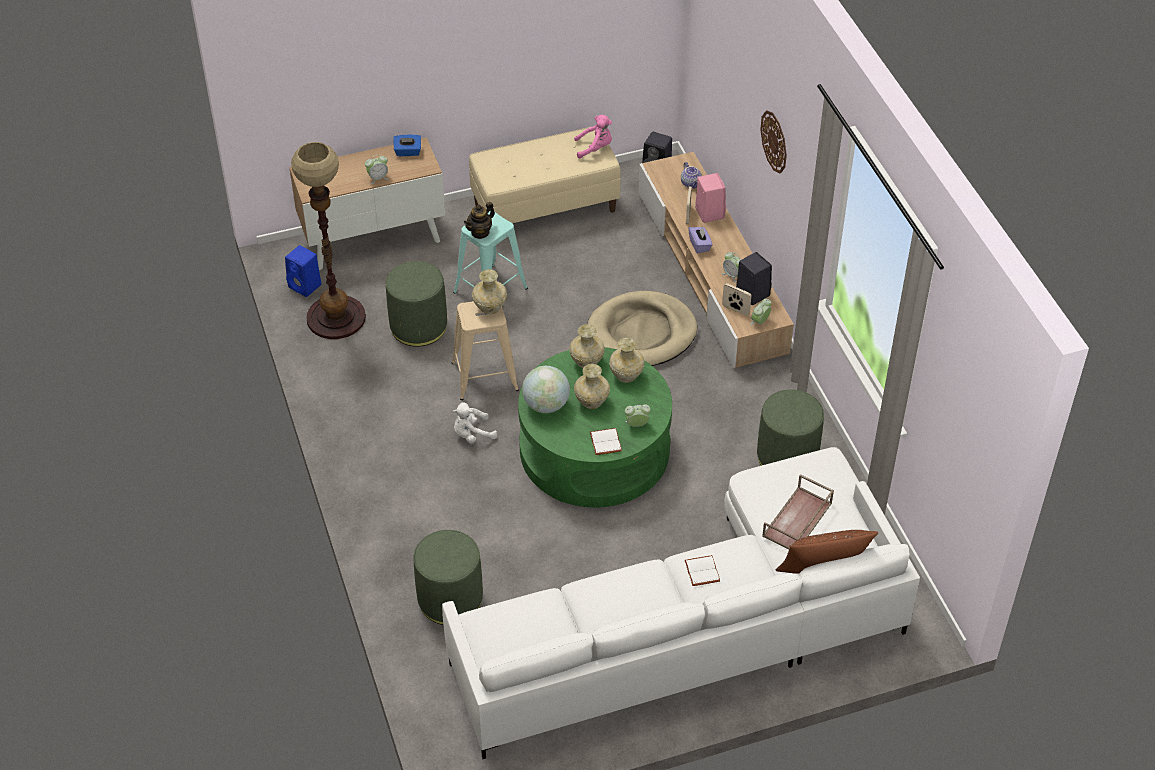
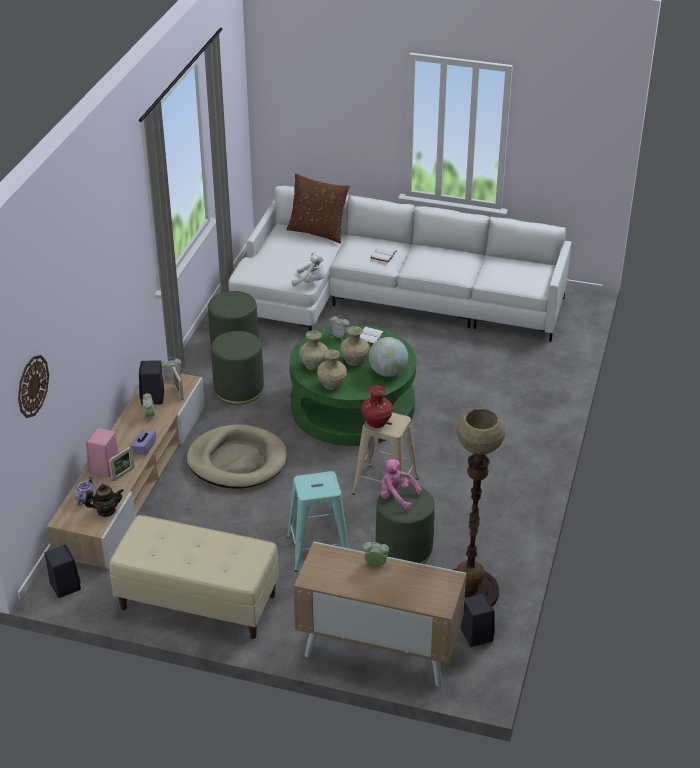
camera: 145 degrees left, 10 degrees down
blue speaker [285,245,321,297] -> black speaker [461,593,495,647]
blue tissue box [394,134,421,156] -> none
green ottoman [413,530,483,625] -> green ottoman moved to [211,331,264,405]
white plush toy [453,403,497,444] -> white plush toy moved to [292,252,325,286]
teapot [464,202,495,239] -> teapot moved to [85,484,124,517]
beige vase [472,269,507,314] -> red vase [361,385,393,428]
pink plush toy [574,115,612,158] -> pink plush toy moved to [381,459,422,510]
wall clock [760,110,787,173] -> wall clock moved to [18,355,49,418]
brown tray [762,474,834,549] -> none

